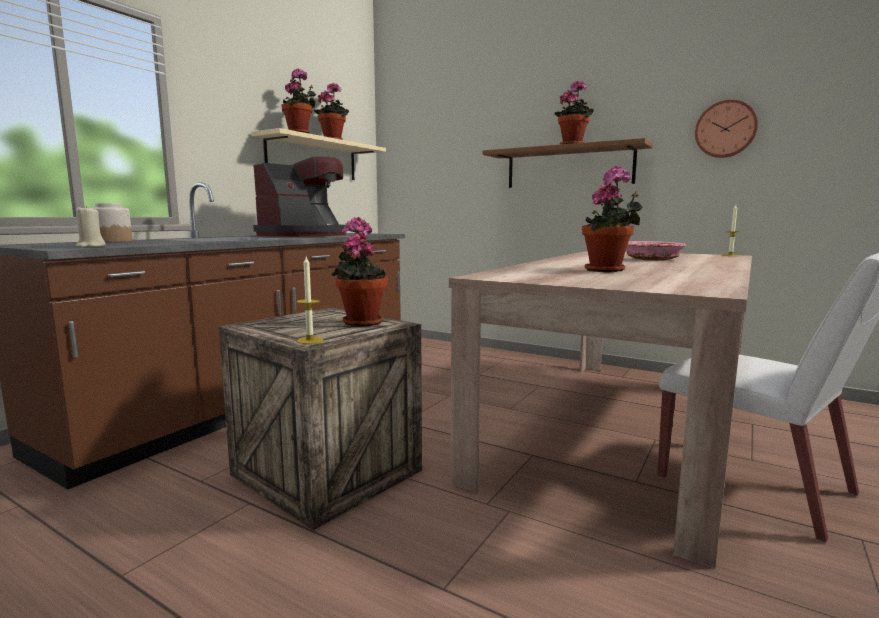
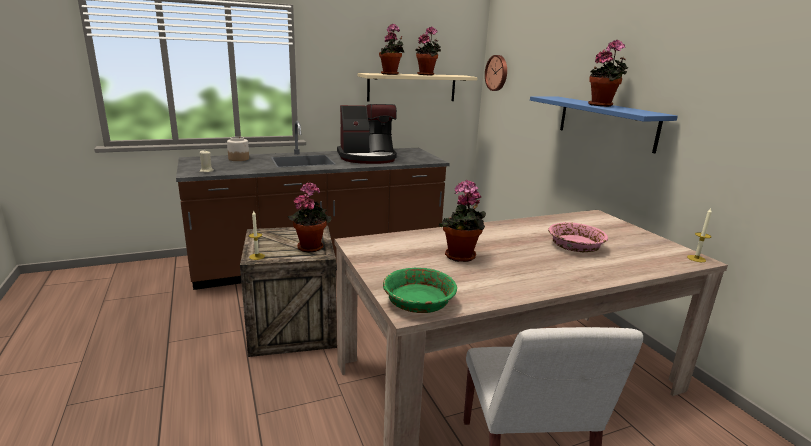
camera: 35 degrees right, 10 degrees up
brown shelf [482,138,653,188] -> blue shelf [530,96,678,154]
wall clock [695,99,758,158] -> wall clock moved to [485,55,507,91]
none -> green bowl [383,267,457,313]

